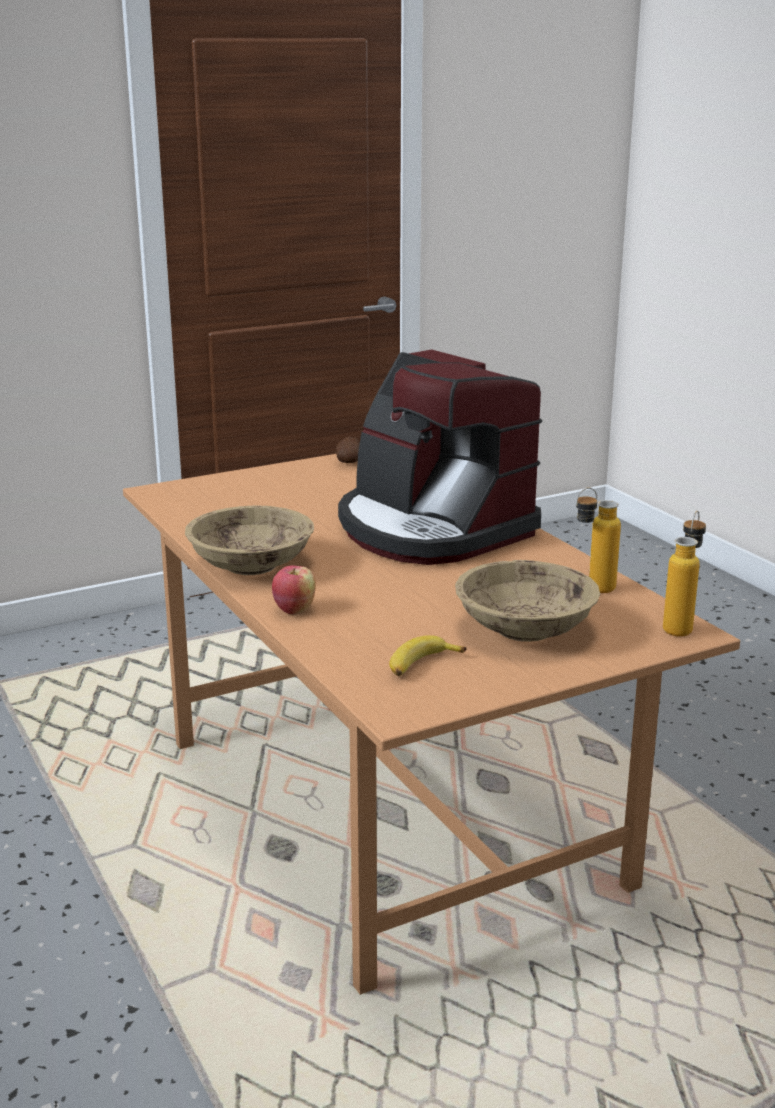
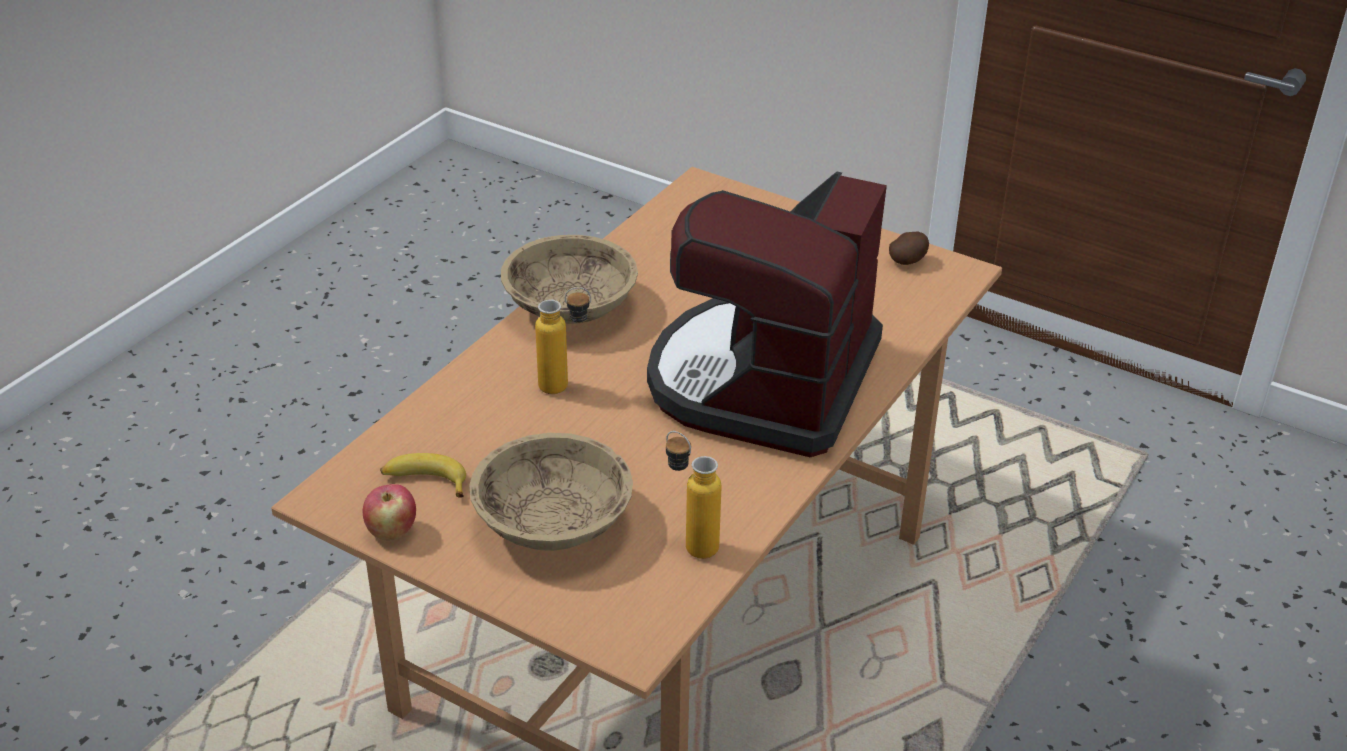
camera: 60 degrees right, 15 degrees up
apple [272,565,316,615] -> apple moved to [363,484,416,540]
bottle [663,511,706,637] -> bottle moved to [535,287,591,394]

